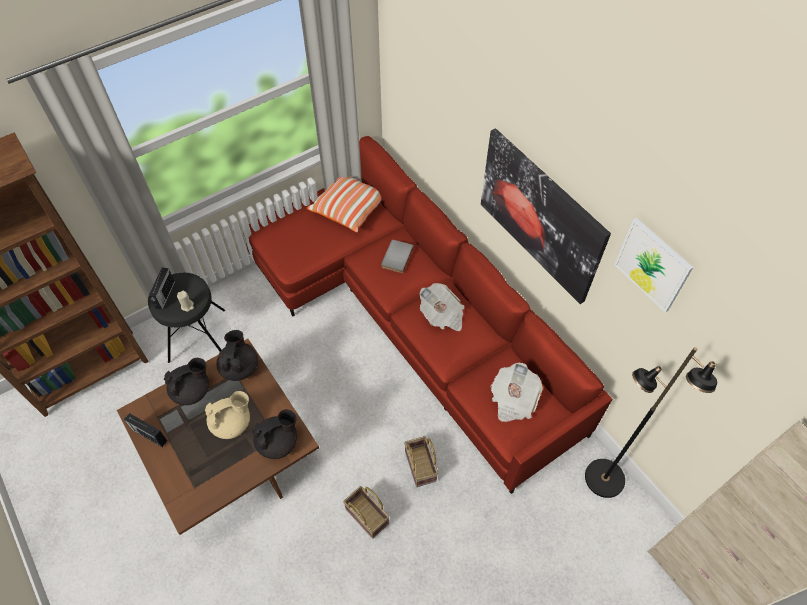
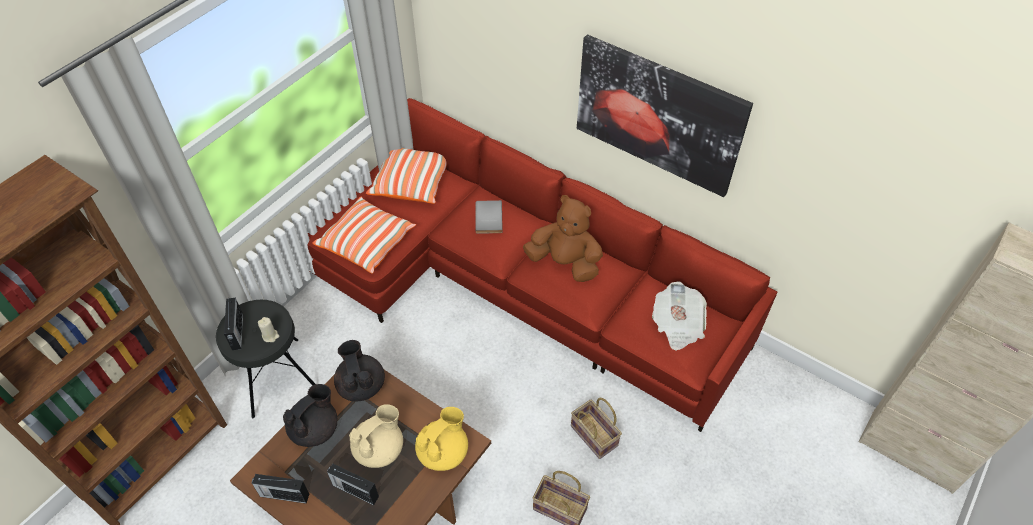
camera: 20 degrees left, 5 degrees down
black teapot [252,409,297,459] -> yellow teapot [415,407,468,471]
newspaper [420,283,464,331] -> brown plush toy [523,195,603,282]
black floor lamp [585,347,717,498] -> none
picture [614,218,693,313] -> none
none -> pillow [312,197,416,274]
none -> radio [327,464,379,505]

